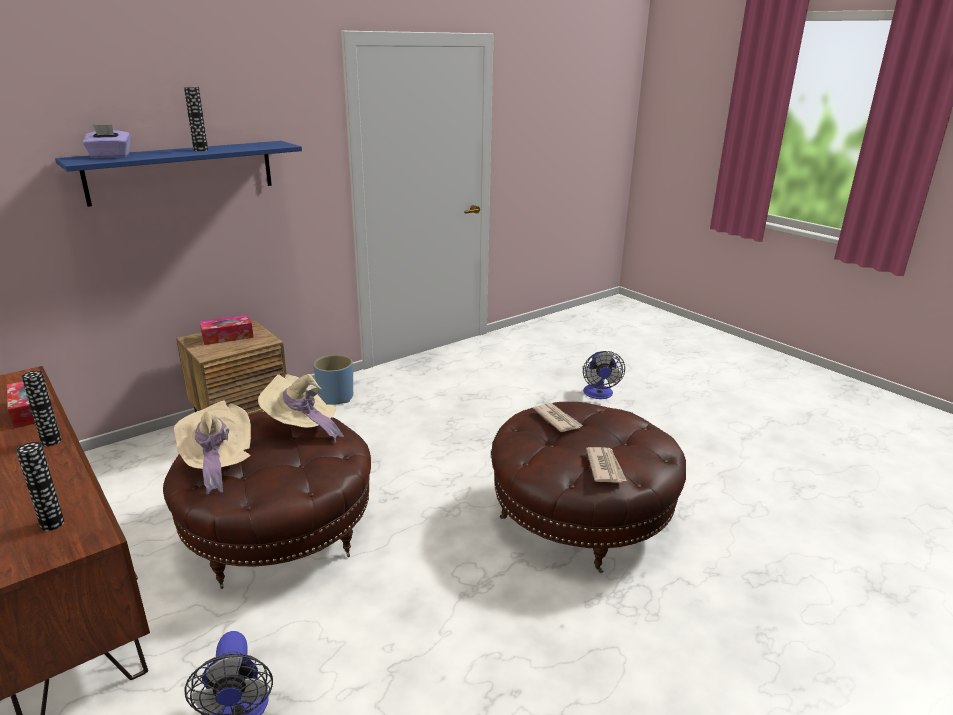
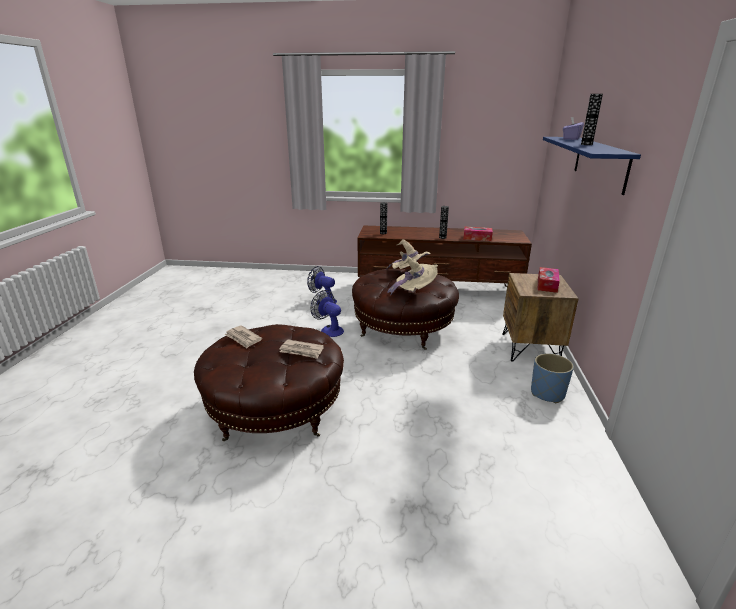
camera: 135 degrees right, 0 degrees up
fan [583,351,625,399] -> fan moved to [311,290,344,337]

